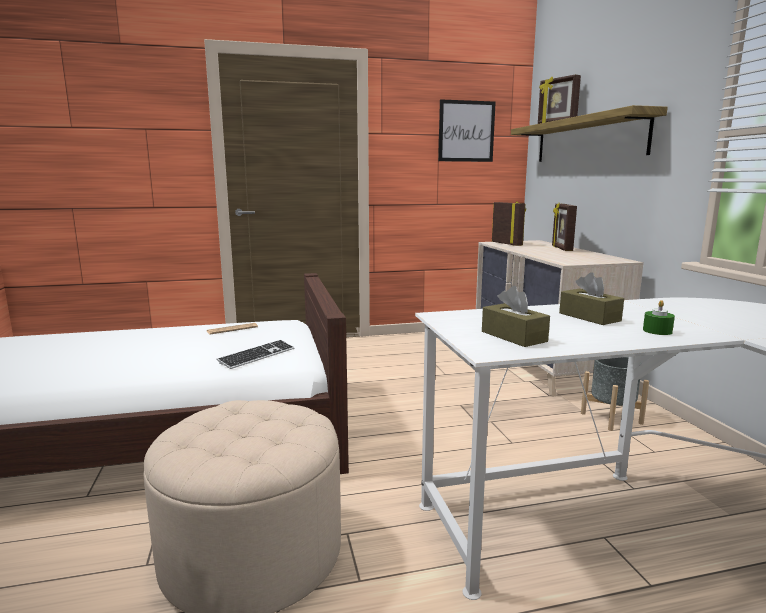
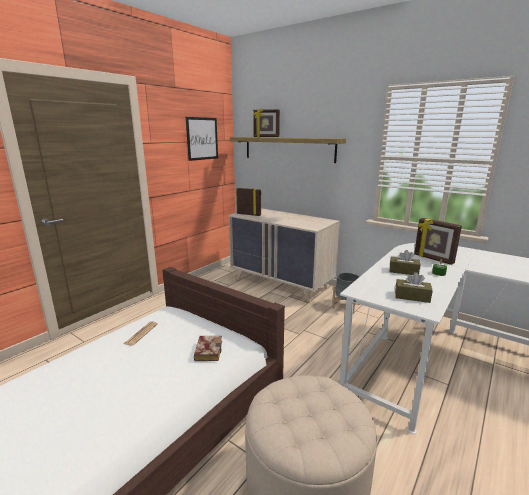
camera: 40 degrees left, 5 degrees up
keyboard [216,340,295,369] -> book [194,336,222,361]
picture frame [552,203,577,251] -> picture frame moved to [414,218,462,265]

